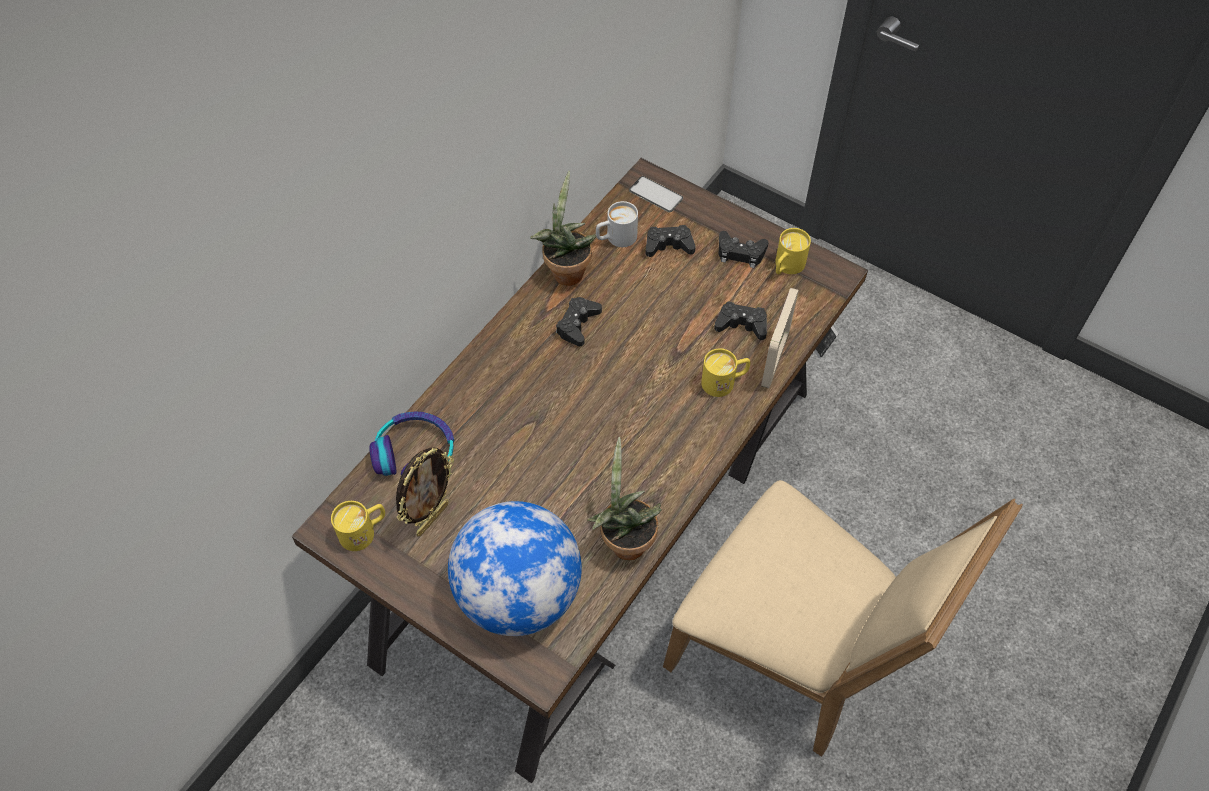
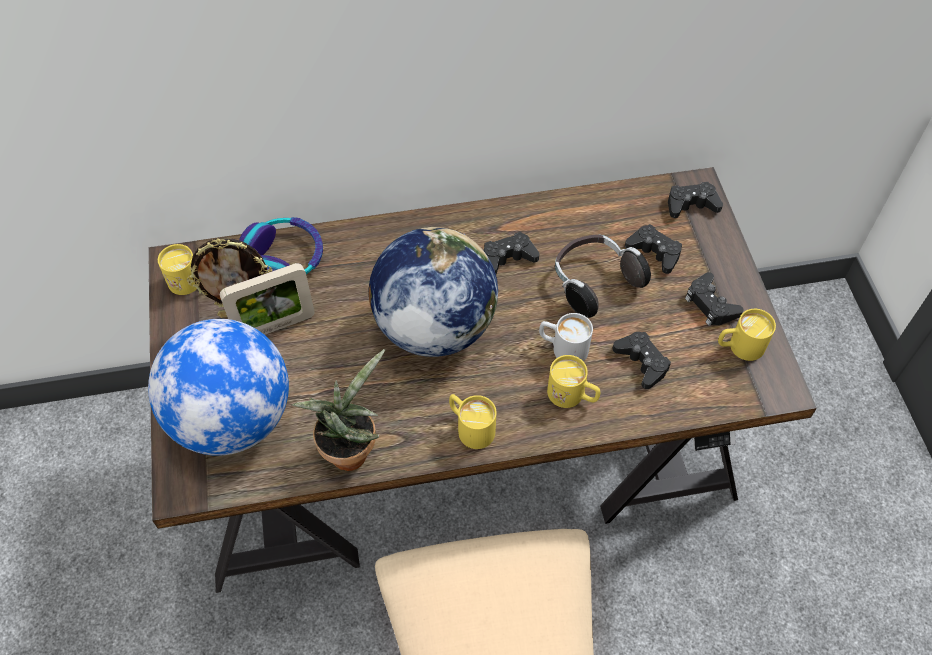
camera: 45 degrees right, 0 degrees up
potted plant [530,171,596,286] -> none
white mug [596,201,638,247] -> white mug moved to [539,313,593,361]
phone [629,176,683,213] -> black game controller [668,182,723,218]
picture frame [761,288,799,388] -> picture frame moved to [220,263,315,335]
none -> globe [369,227,498,357]
none -> yellow mug [449,394,496,449]
none -> headphones [555,234,651,318]

